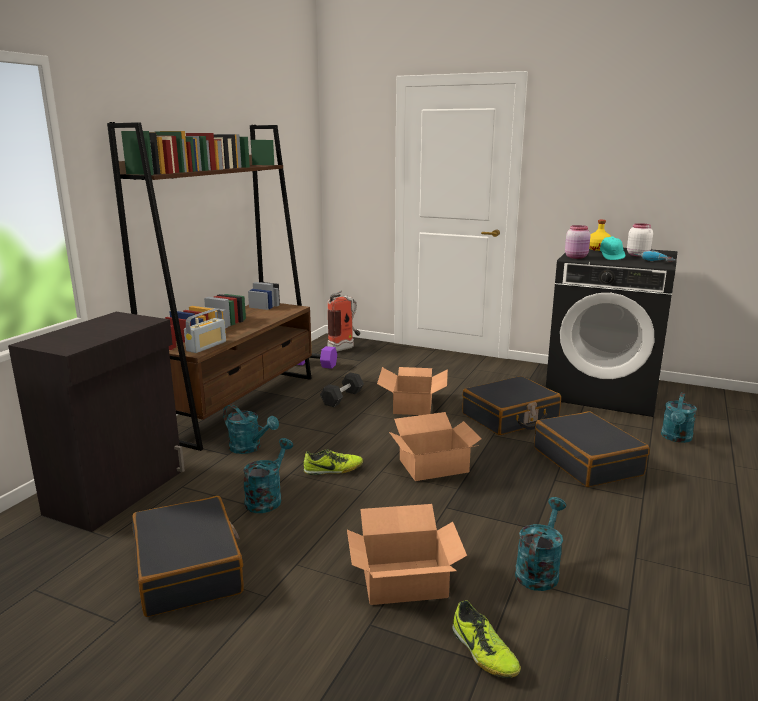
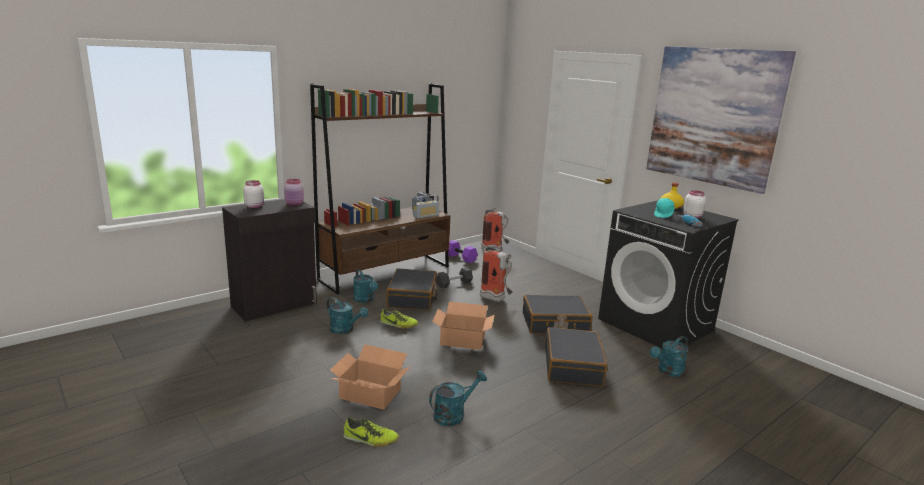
camera: 25 degrees right, 0 degrees up
black suitcase [132,496,244,617] -> black suitcase moved to [386,268,438,310]
radio [184,309,226,353] -> radio moved to [413,195,439,218]
turquoise watering can [243,438,293,513] -> turquoise watering can turned 75 degrees clockwise [327,297,368,334]
cardboard box [377,367,448,415] -> fire extinguisher [480,245,513,302]
shoe [452,600,521,678] -> shoe turned 75 degrees counterclockwise [343,417,399,447]
pink jar [565,225,590,259] -> pink jar moved to [284,179,304,206]
none -> white jar [243,180,264,208]
none -> picture [646,46,796,194]

